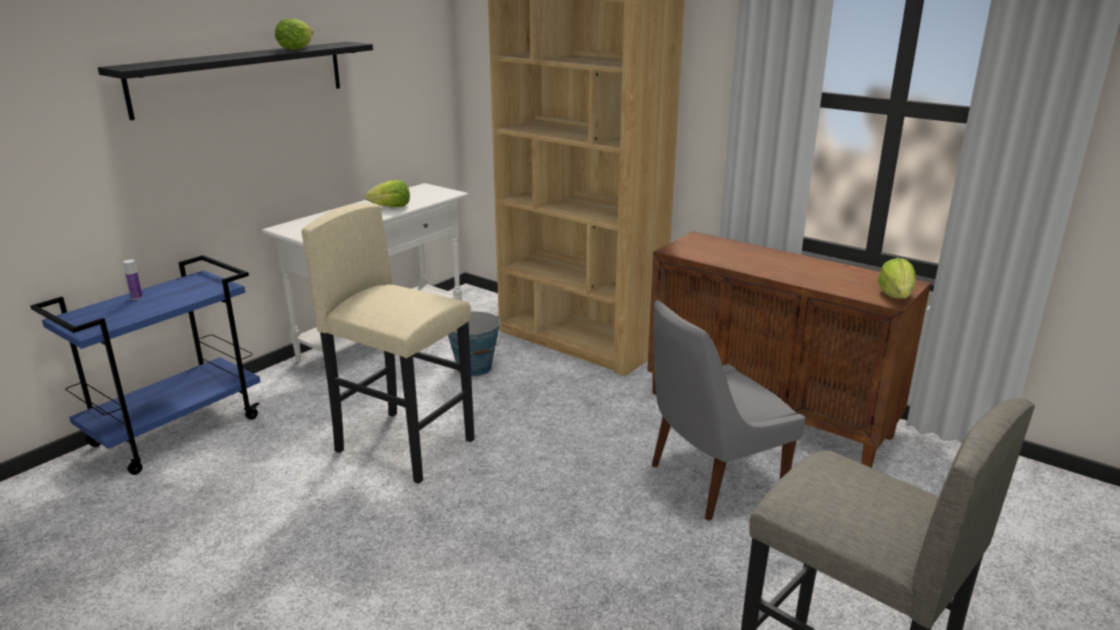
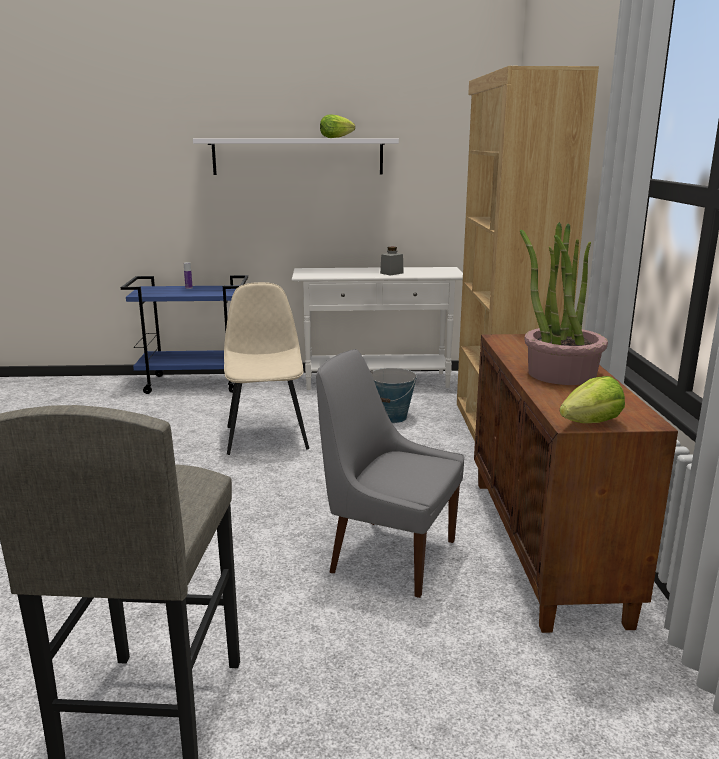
camera: 50 degrees right, 5 degrees down
black shelf [98,42,373,120] -> white shelf [193,138,399,175]
beige stool [301,203,475,484] -> beige chair [224,282,309,455]
lettuce [366,180,410,207] -> grey jar [380,247,404,276]
none -> potted plant [520,222,608,385]

